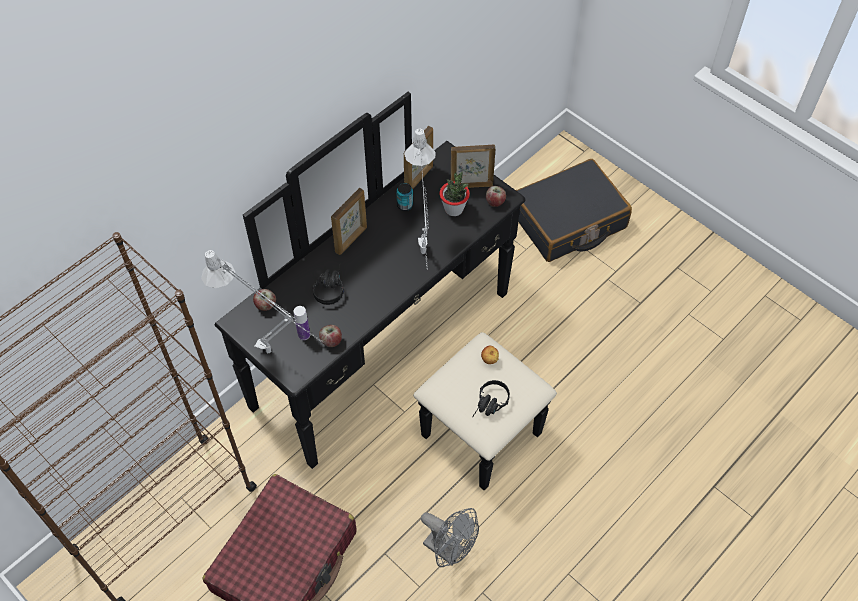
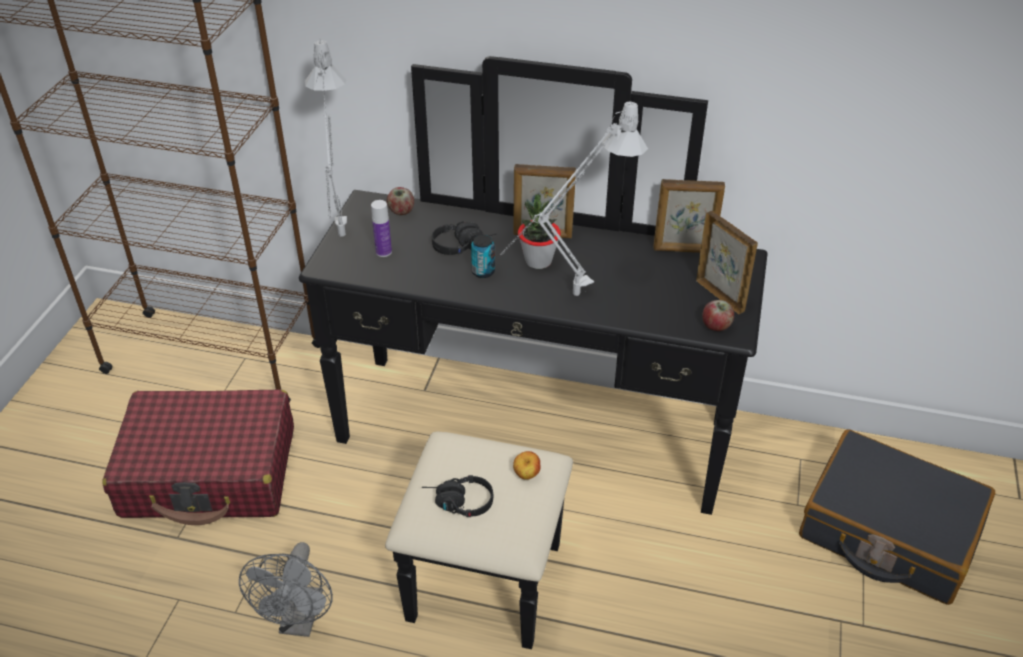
camera: 60 degrees right, 15 degrees down
apple [319,325,342,347] -> none
can [396,183,413,211] -> can moved to [471,235,495,278]
potted plant [439,172,470,216] -> potted plant moved to [518,194,561,269]

